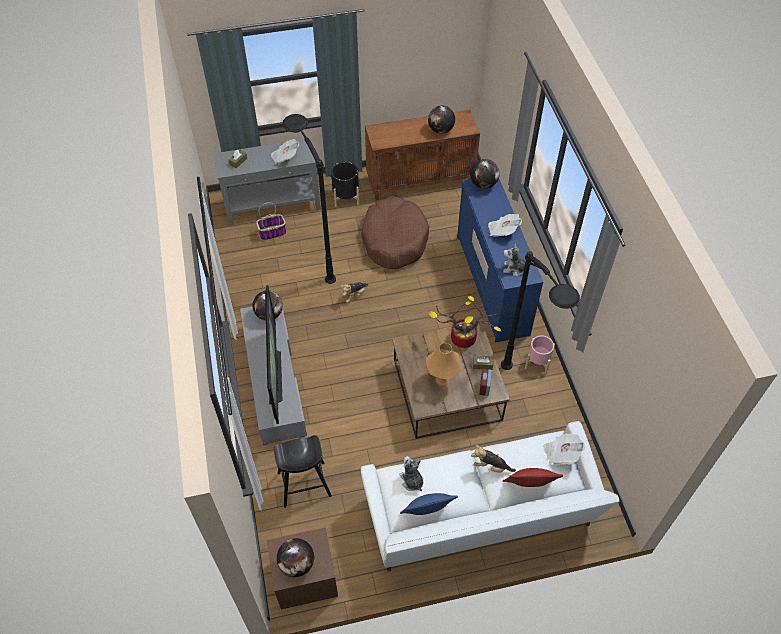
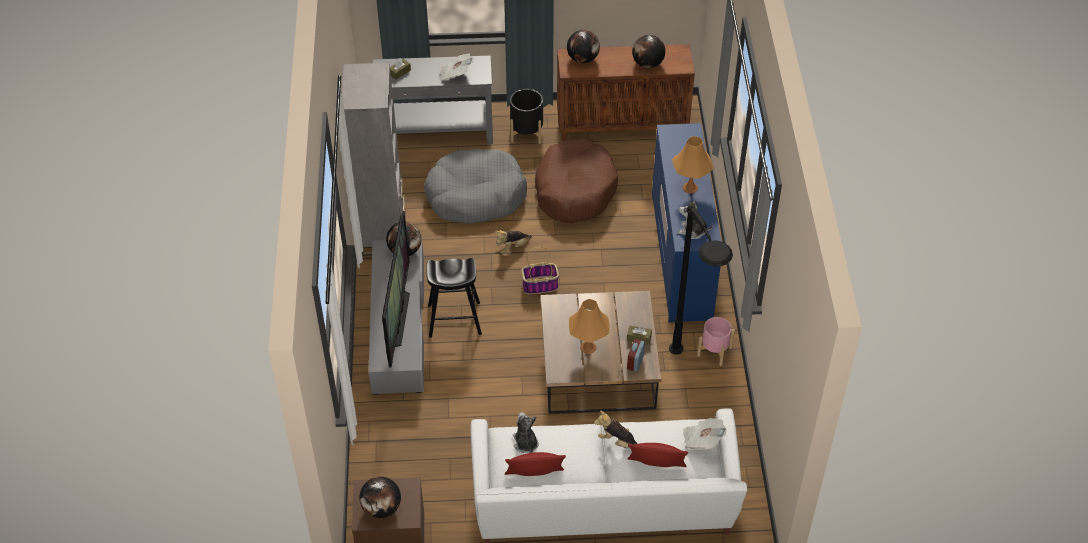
camera: 10 degrees right, 5 degrees down
basket [256,202,286,240] -> basket moved to [521,247,559,294]
black stool [274,435,332,508] -> black stool moved to [427,258,482,338]
black floor lamp [282,114,336,284] -> grey dog bed [424,149,527,224]
blue pillow [400,493,458,515] -> red pillow [505,452,566,476]
potted plant [429,296,502,348] -> none
globe [470,159,500,189] -> globe moved to [567,30,600,63]
newspaper [488,214,522,236] -> orange table lamp [672,136,714,194]
none -> grey bookcase [342,63,405,256]

